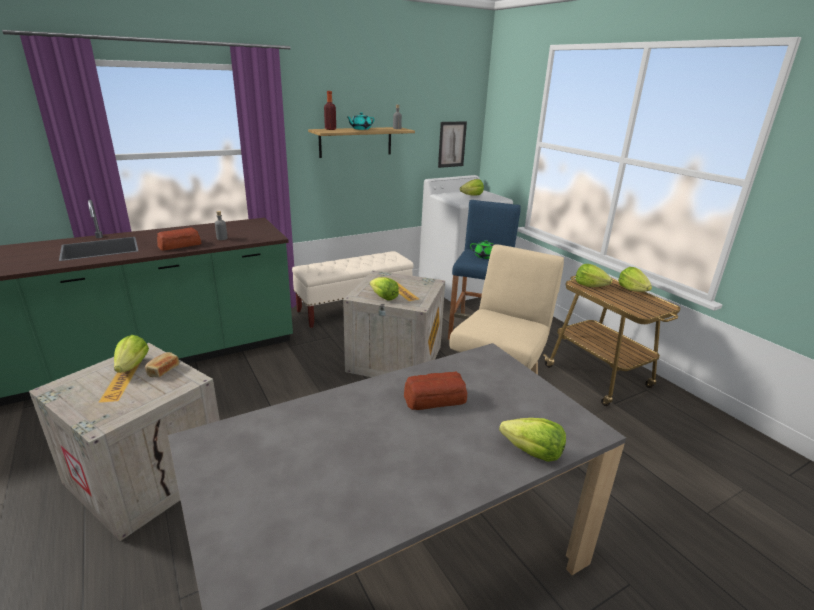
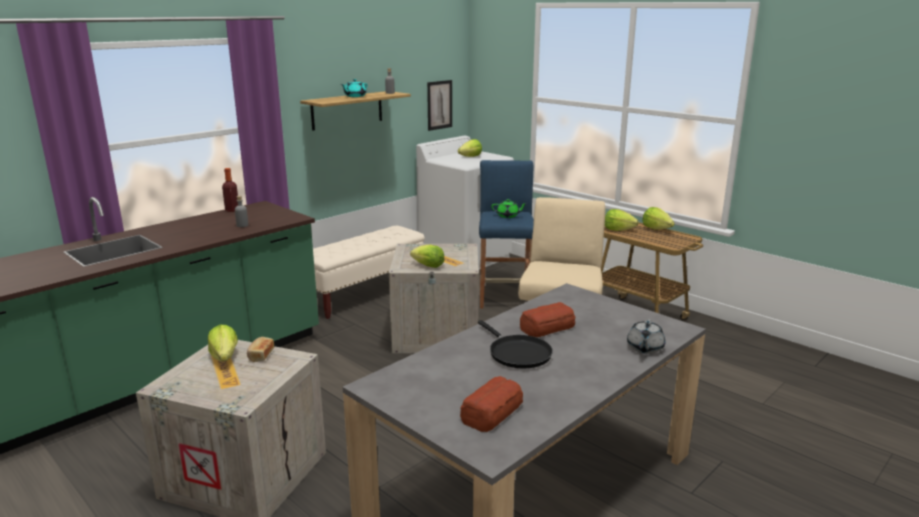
camera: 15 degrees left, 5 degrees down
bread [157,228,201,251] -> bread moved to [460,376,523,432]
bottle [324,91,336,130] -> bottle moved to [222,168,238,212]
lettuce [499,418,566,462] -> grey teapot [627,320,665,354]
none -> black frying pan [478,320,553,368]

